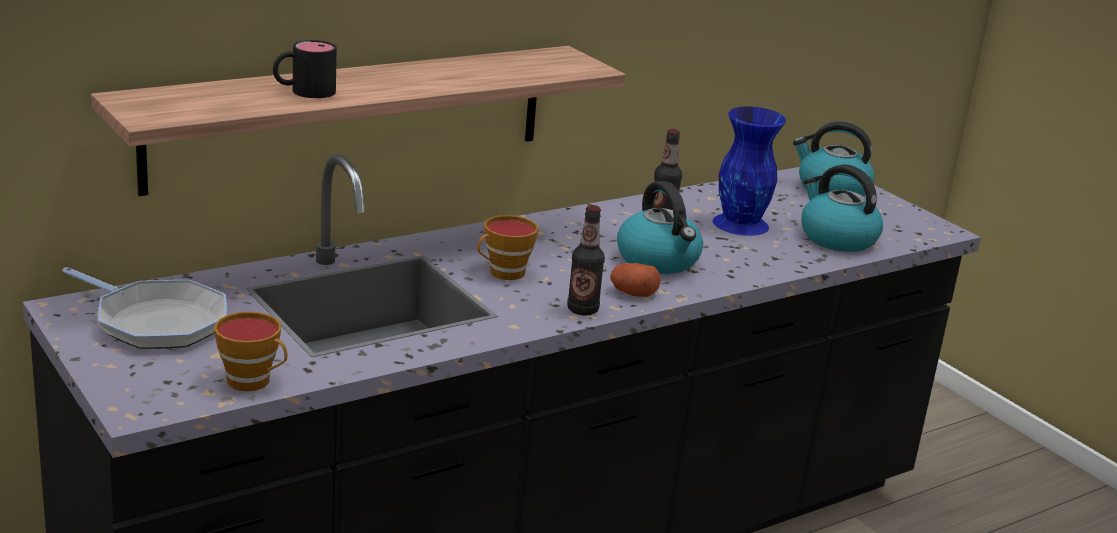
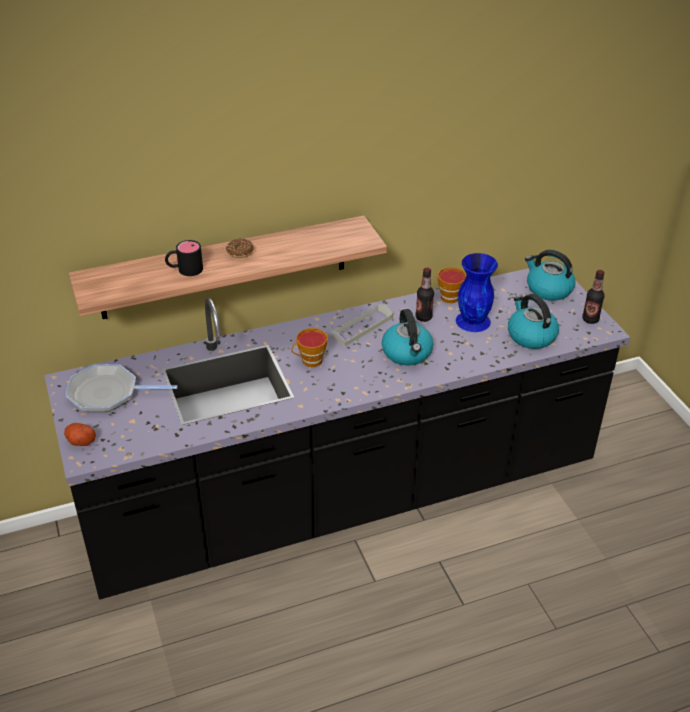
camera: 15 degrees right, 15 degrees up
frying pan [62,267,227,349] -> frying pan turned 135 degrees clockwise [65,364,177,412]
cup [214,312,287,391] -> cup moved to [437,267,466,303]
bottle [567,205,605,315] -> bottle moved to [582,270,605,324]
potato [610,263,661,297] -> potato moved to [64,423,96,446]
none -> donut [226,238,254,258]
none -> grey tray [330,304,393,347]

